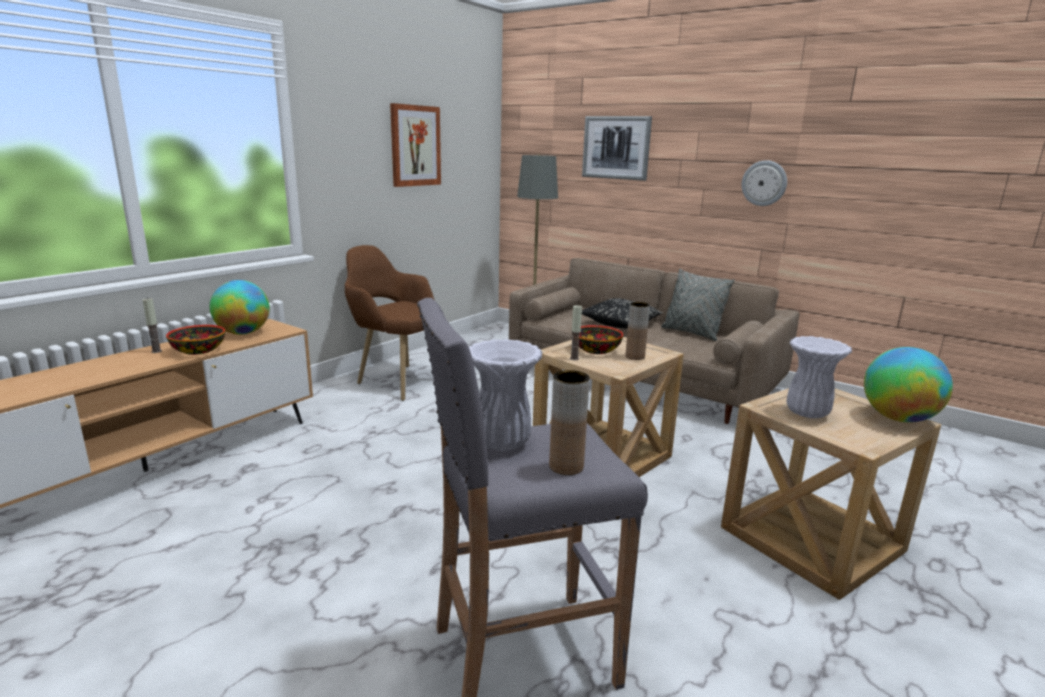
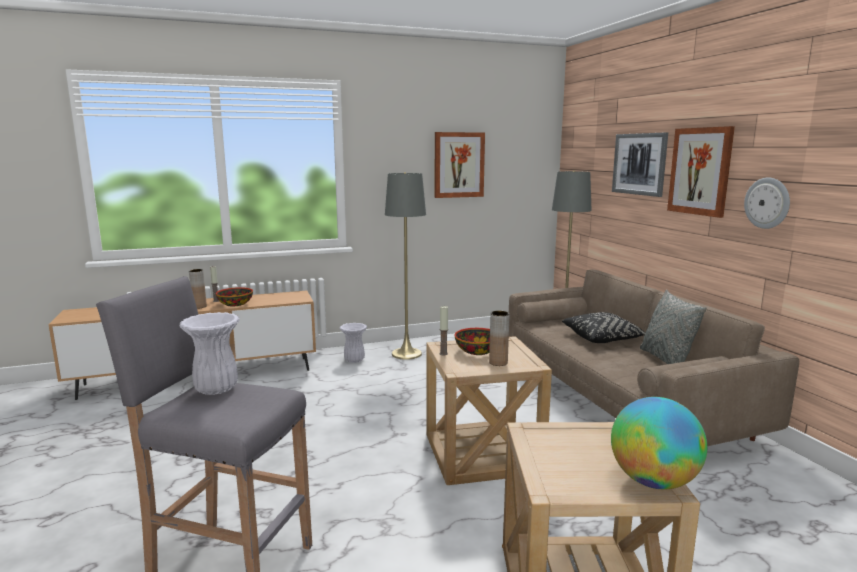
camera: 35 degrees right, 5 degrees down
globe [210,280,270,335] -> none
brown armchair [345,245,435,401] -> grey floor lamp [385,172,426,360]
brown vase [549,370,590,475] -> brown vase moved to [189,269,207,309]
white vase [786,336,852,418] -> white vase moved to [340,323,367,363]
none -> picture [667,126,735,218]

